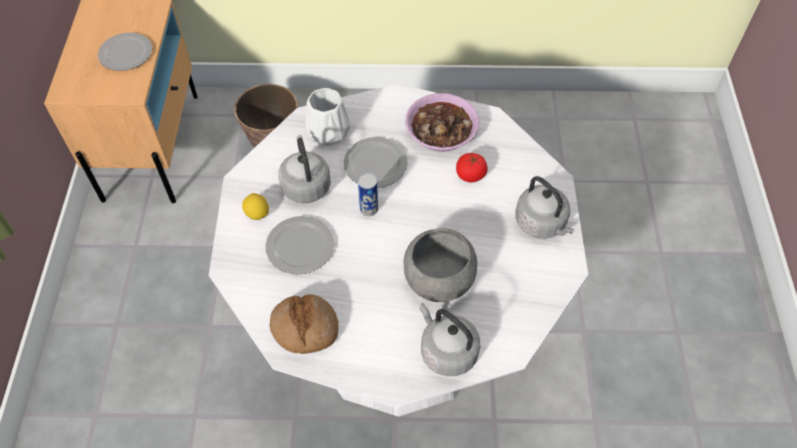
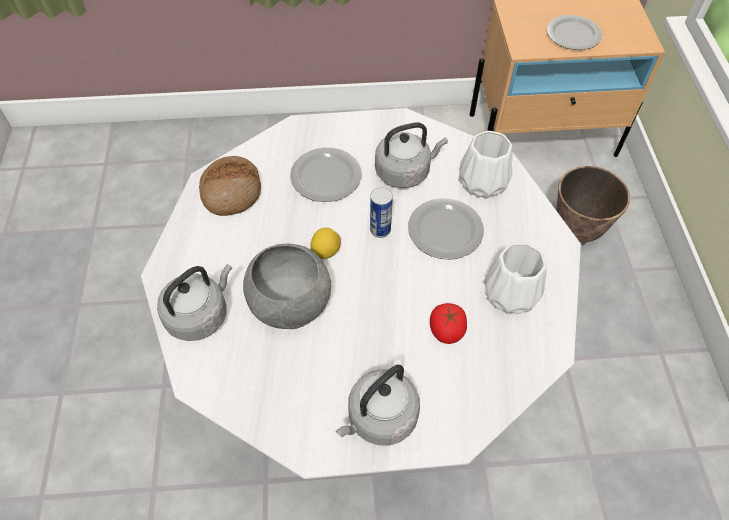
camera: 85 degrees right, 0 degrees up
lemon [242,193,269,220] -> lemon moved to [310,228,341,259]
bowl [405,93,479,152] -> white vase [484,243,547,314]

